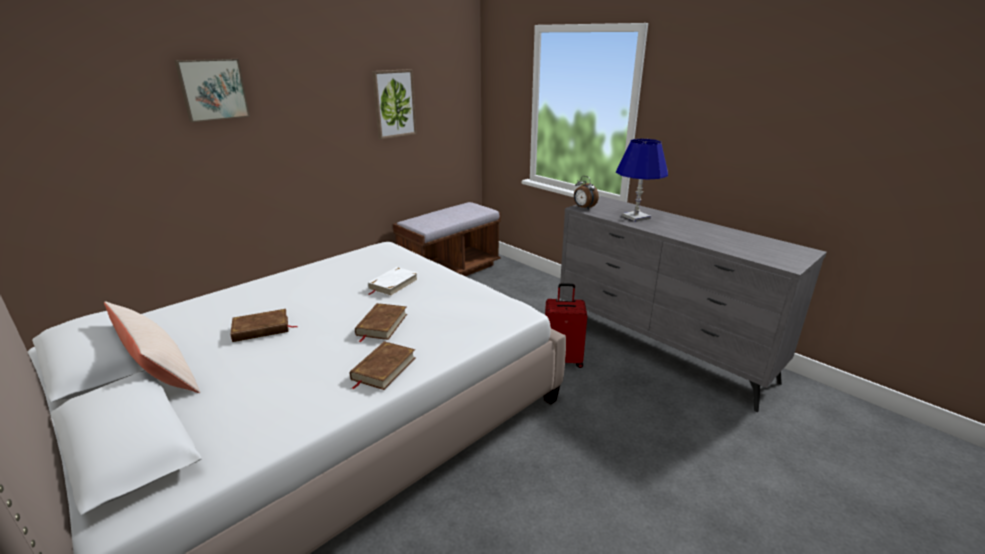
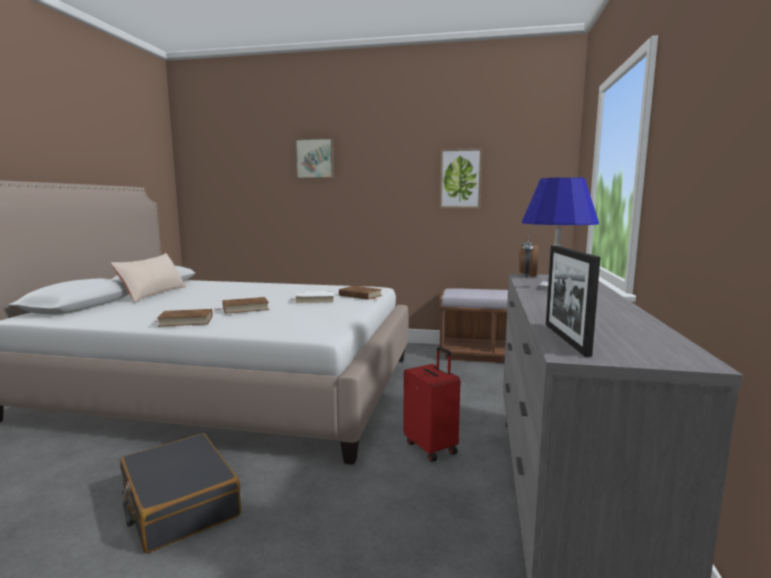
camera: 55 degrees right, 15 degrees down
brown book [230,309,297,342] -> brown book moved to [339,286,382,300]
none -> black suitcase [120,433,241,553]
none -> picture frame [546,245,600,357]

